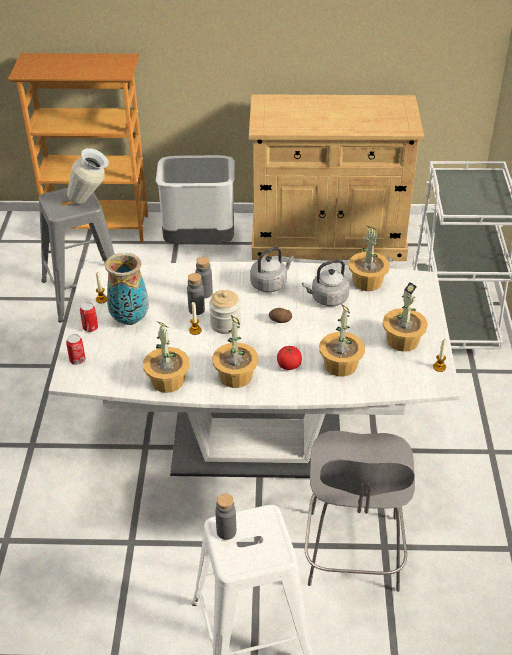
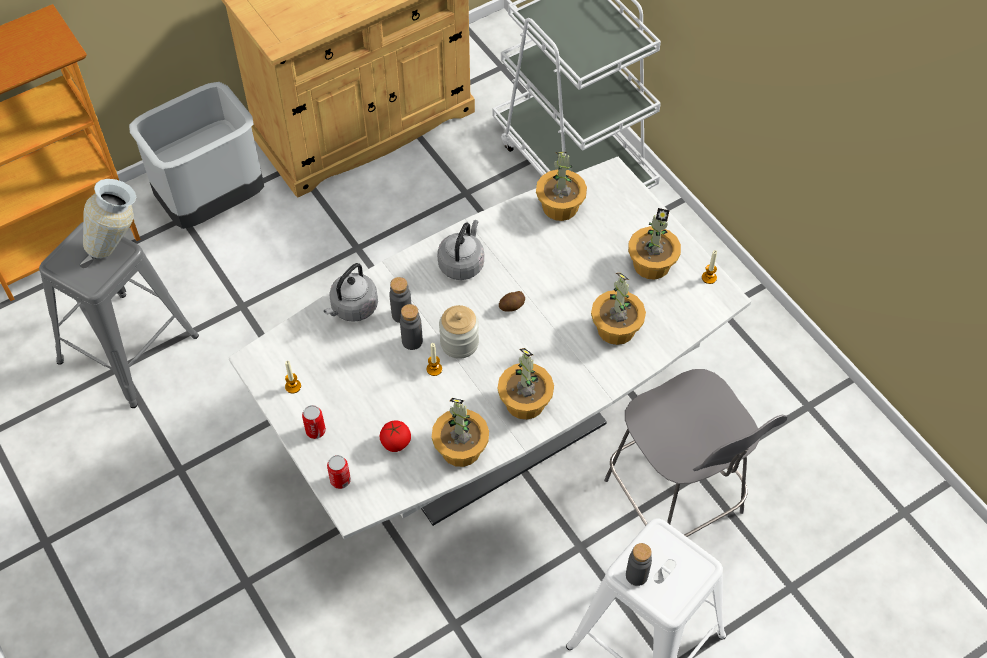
camera: 35 degrees left, 15 degrees up
vase [105,253,149,325] -> none
tomato [277,345,302,370] -> tomato moved to [380,420,411,452]
grey kettle [302,259,350,306] -> grey kettle moved to [324,263,378,322]

